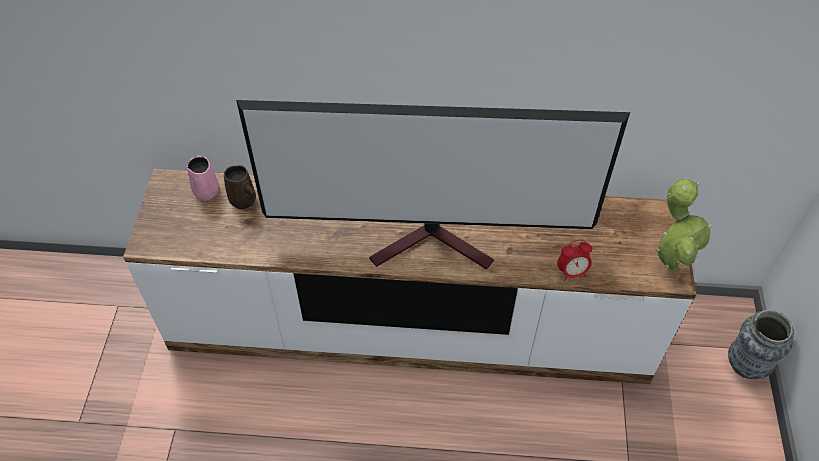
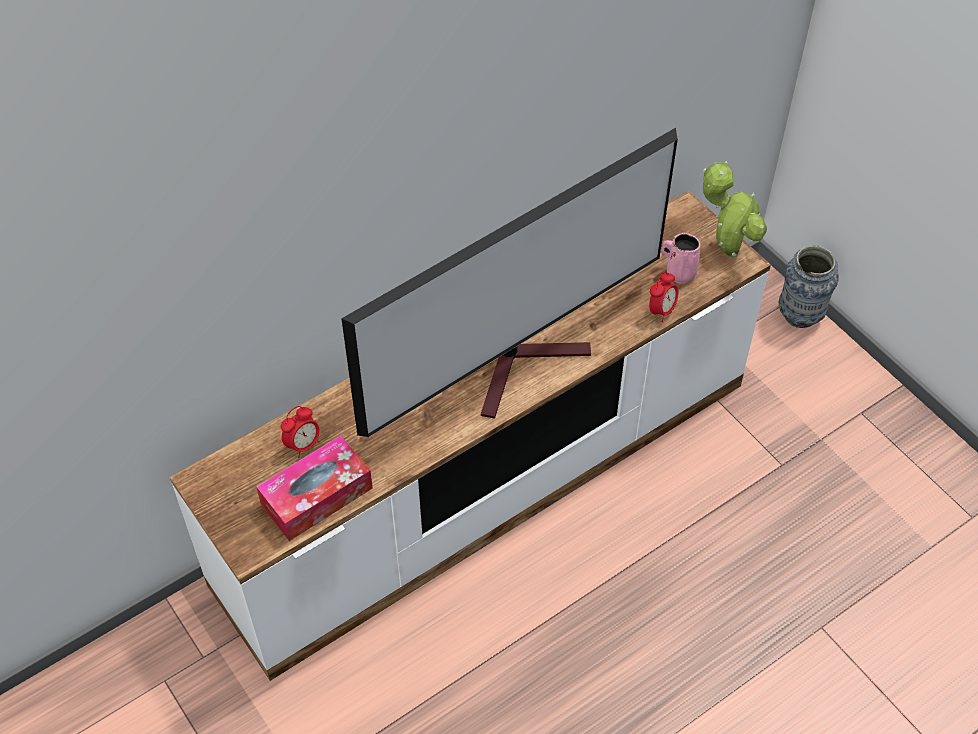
camera: 40 degrees left, 0 degrees up
pink mug [187,156,219,201] -> pink mug moved to [662,233,700,284]
brown mug [224,165,256,209] -> alarm clock [281,406,320,458]
none -> tissue box [256,436,373,541]

